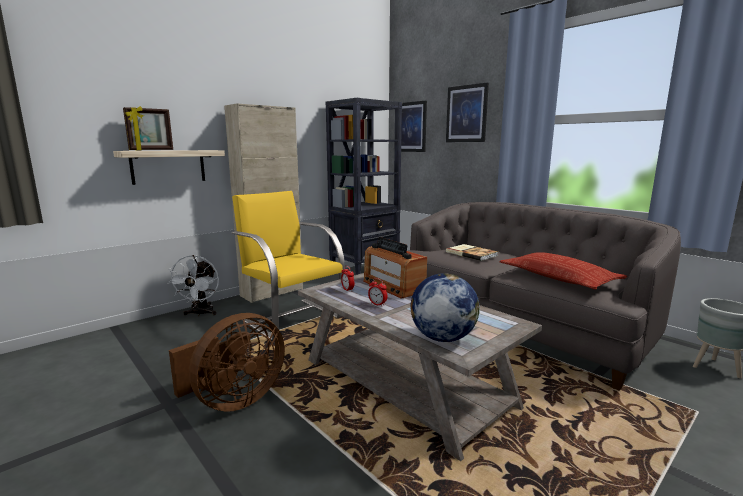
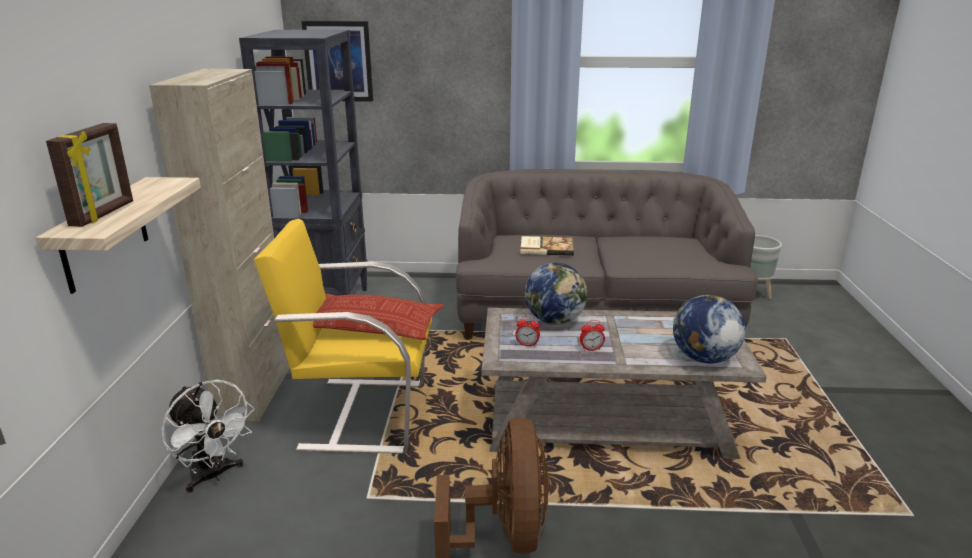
camera: 45 degrees left, 10 degrees up
radio [363,237,427,299] -> globe [525,263,587,325]
picture [446,83,489,142] -> none
pillow [499,252,627,290] -> pillow moved to [313,294,444,340]

